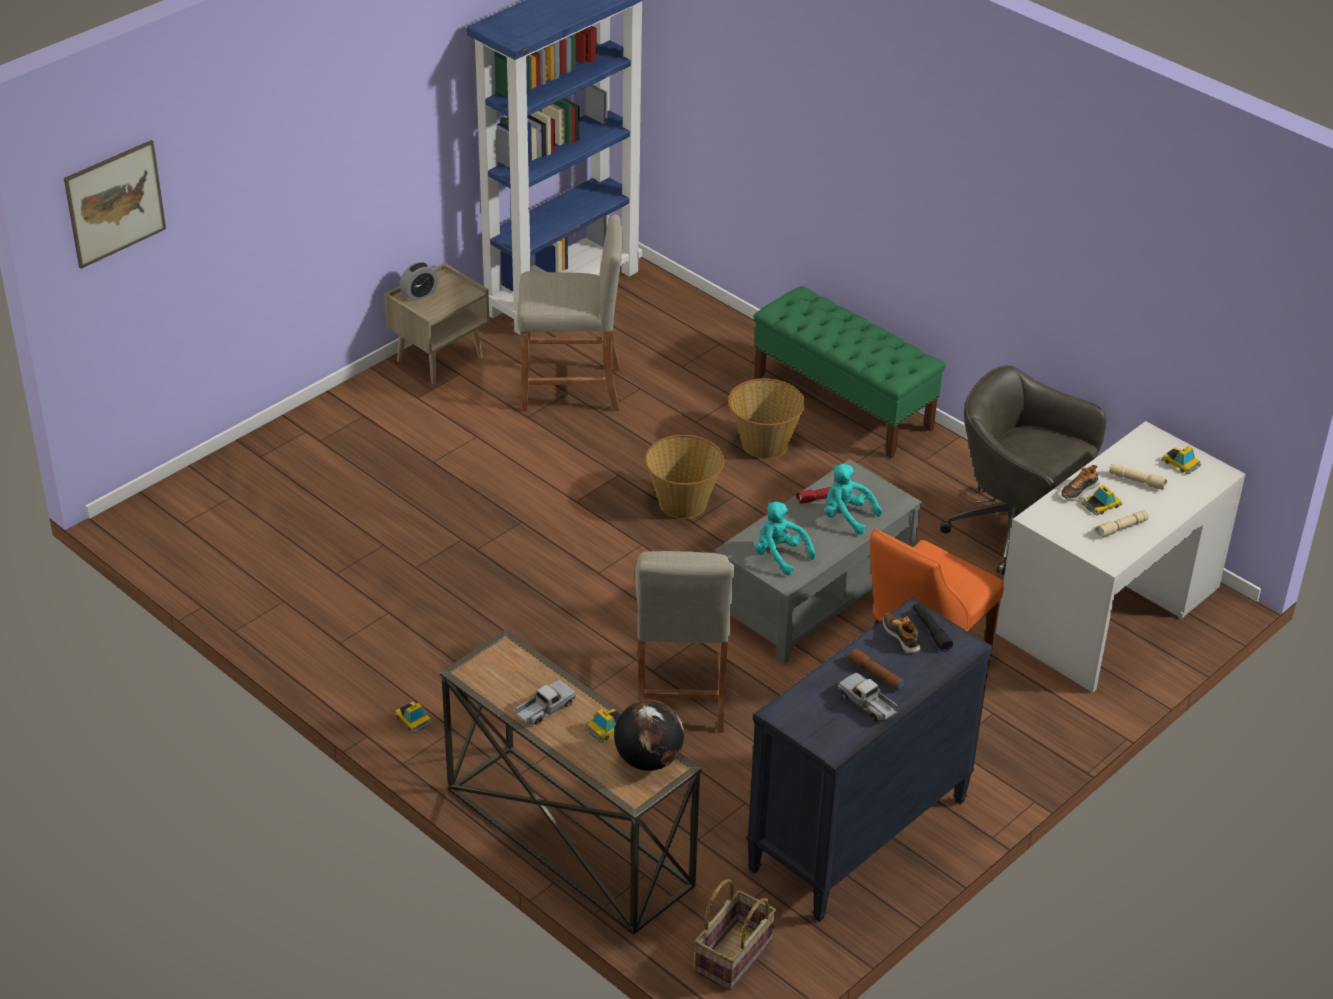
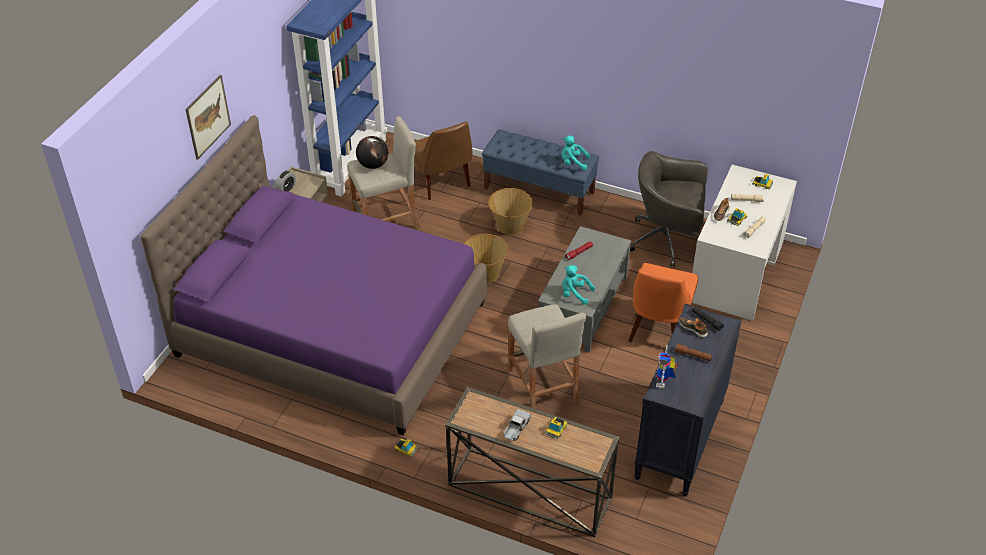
camera: 20 degrees left, 5 degrees up
picture [64,140,166,269] -> picture moved to [185,75,231,160]
globe [614,700,684,771] -> globe moved to [356,136,388,169]
basket [695,879,776,991] -> none
green bench [753,286,945,459] -> blue bench [482,129,599,216]
turquoise plush toy [825,464,882,534] -> turquoise plush toy moved to [561,135,590,170]
toy truck [838,673,898,721] -> none
none -> purple bed [140,115,487,436]
none -> brown chair [414,121,472,200]
none -> toy robot [656,345,677,389]

